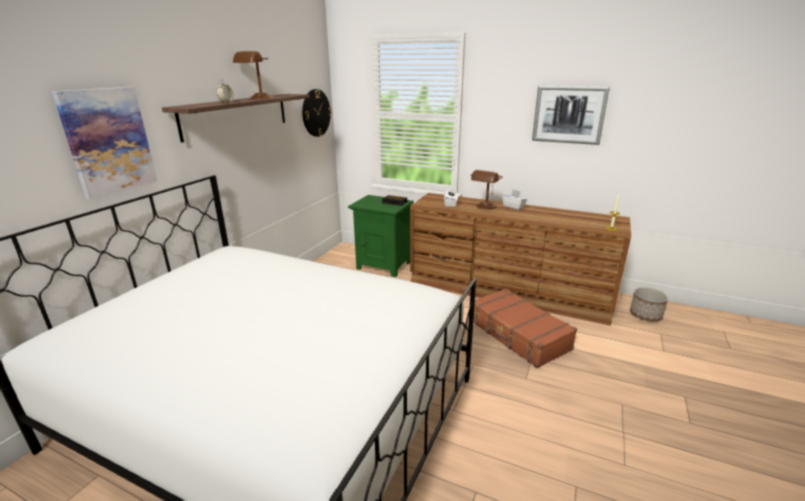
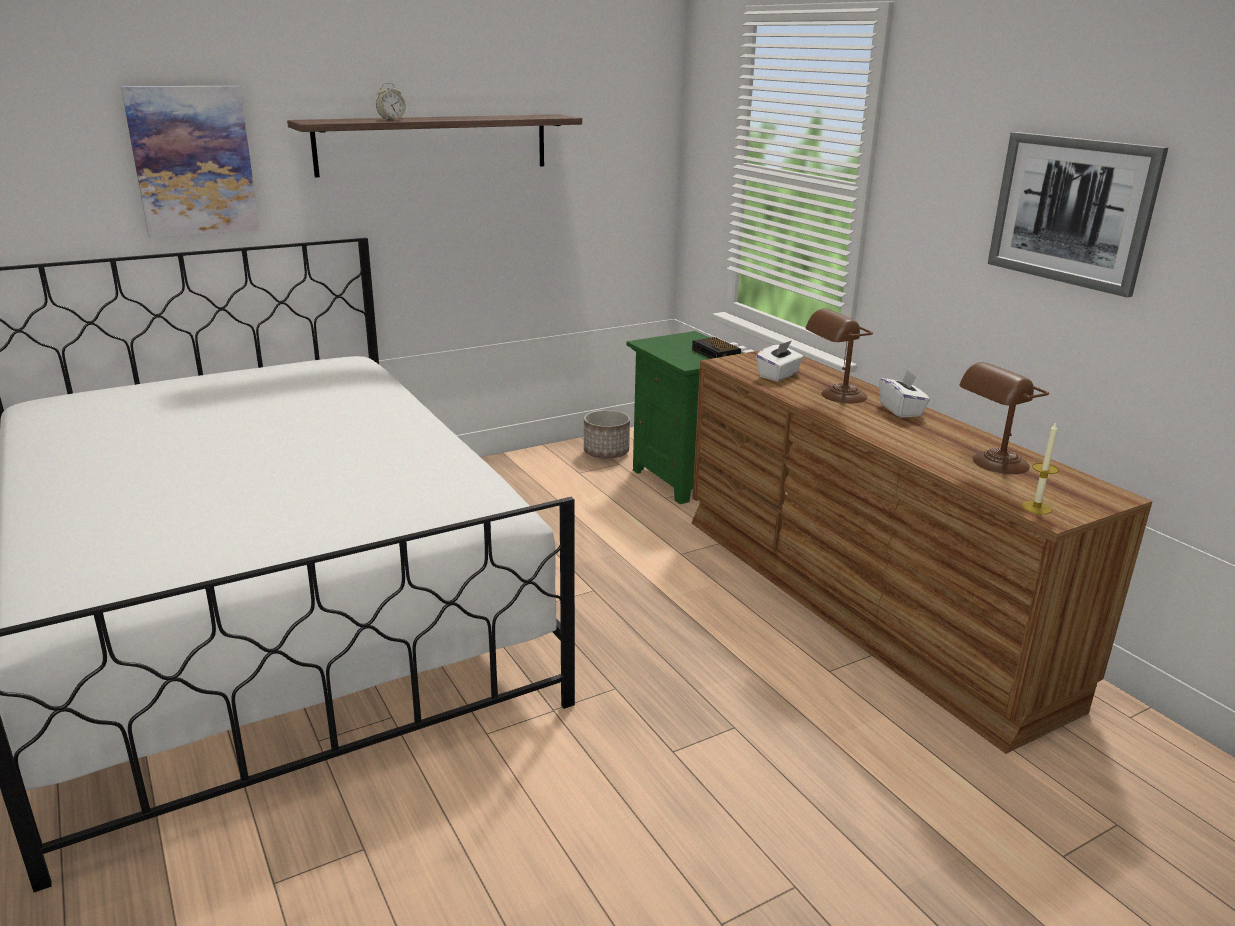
camera: 35 degrees right, 0 degrees up
brown table lamp [233,51,273,99] -> brown table lamp moved to [959,362,1049,474]
wall clock [302,89,332,137] -> none
brown suitcase [473,288,577,368] -> none
planter [630,287,668,321] -> planter moved to [584,410,630,458]

